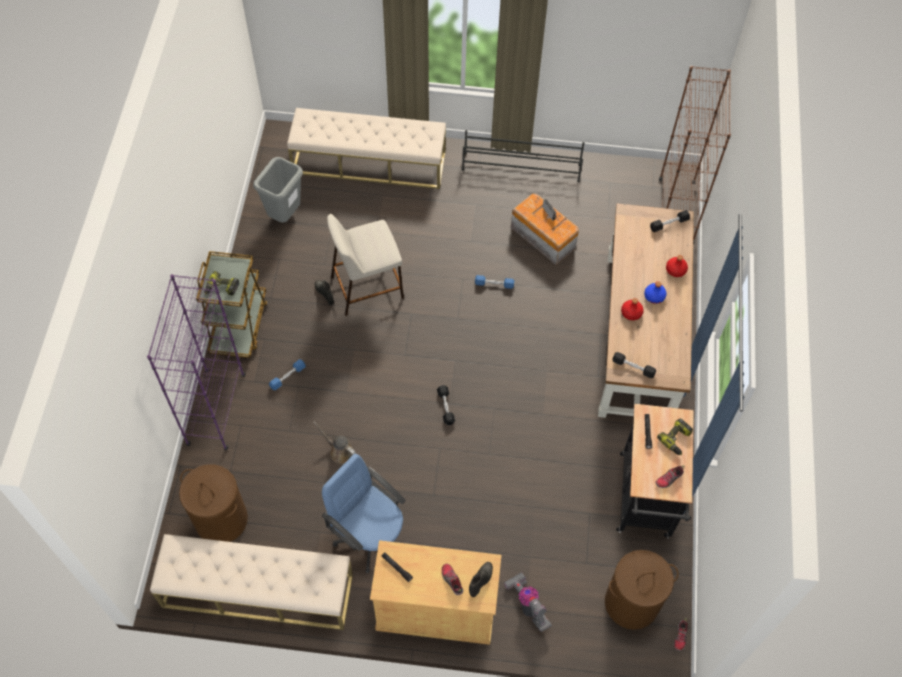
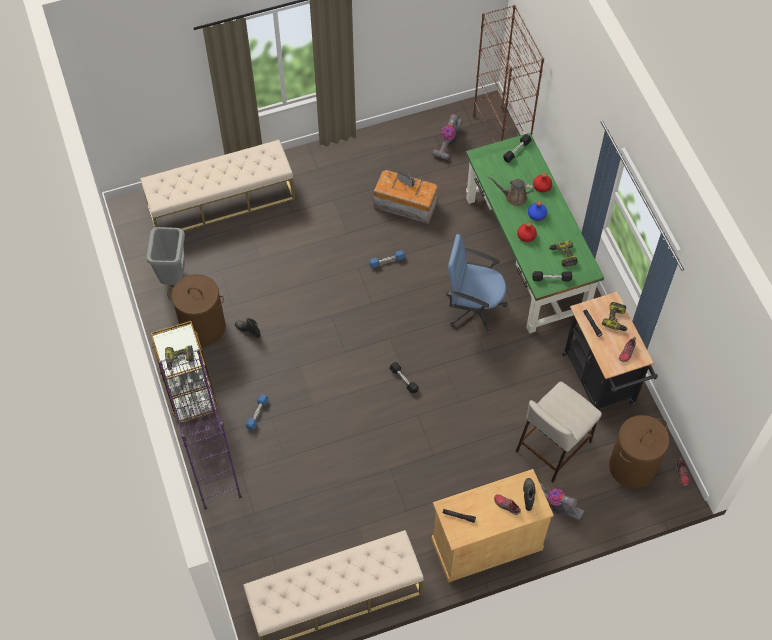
camera: 25 degrees left, 0 degrees up
brown laundry basket [179,464,248,542] -> brown laundry basket moved to [167,274,226,346]
brown watering can [313,421,356,464] -> brown watering can moved to [488,176,534,206]
blue office chair [322,454,406,573] -> blue office chair moved to [446,234,507,334]
beige stool [327,214,404,316] -> beige stool moved to [515,382,602,483]
black shoe rack [462,130,585,182] -> none
brown desk [598,203,694,418] -> green desk [466,133,604,334]
none -> vacuum cleaner [432,114,462,160]
none -> power drill [549,241,578,267]

